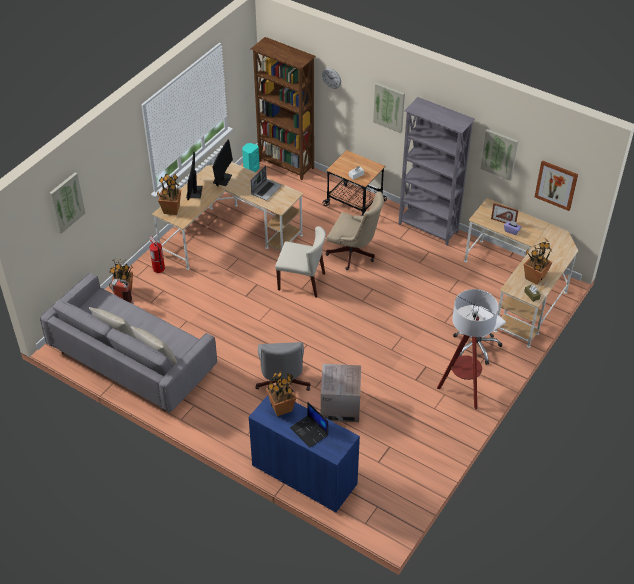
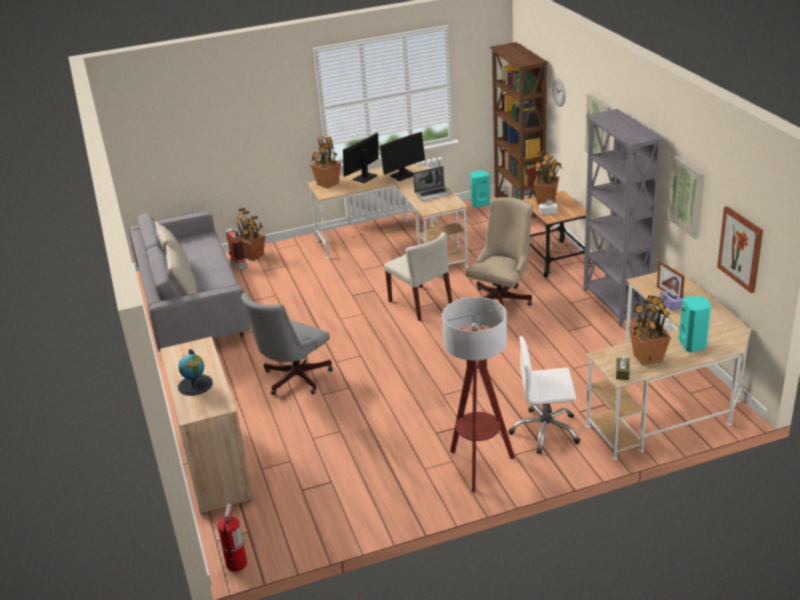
camera: 40 degrees right, 15 degrees down
picture [50,173,85,234] -> none
fire extinguisher [149,236,165,273] -> fire extinguisher moved to [217,504,247,572]
blue cabinet [248,395,360,513] -> beige cabinet [160,337,254,515]
potted plant [266,370,296,416] -> potted plant moved to [534,150,562,205]
laptop [290,402,328,448] -> globe [178,349,213,396]
cardboard box [321,364,361,422] -> none
beige office chair [326,191,384,270] -> beige office chair turned 120 degrees counterclockwise [466,197,533,306]
none -> turquoise speaker [679,296,711,352]

